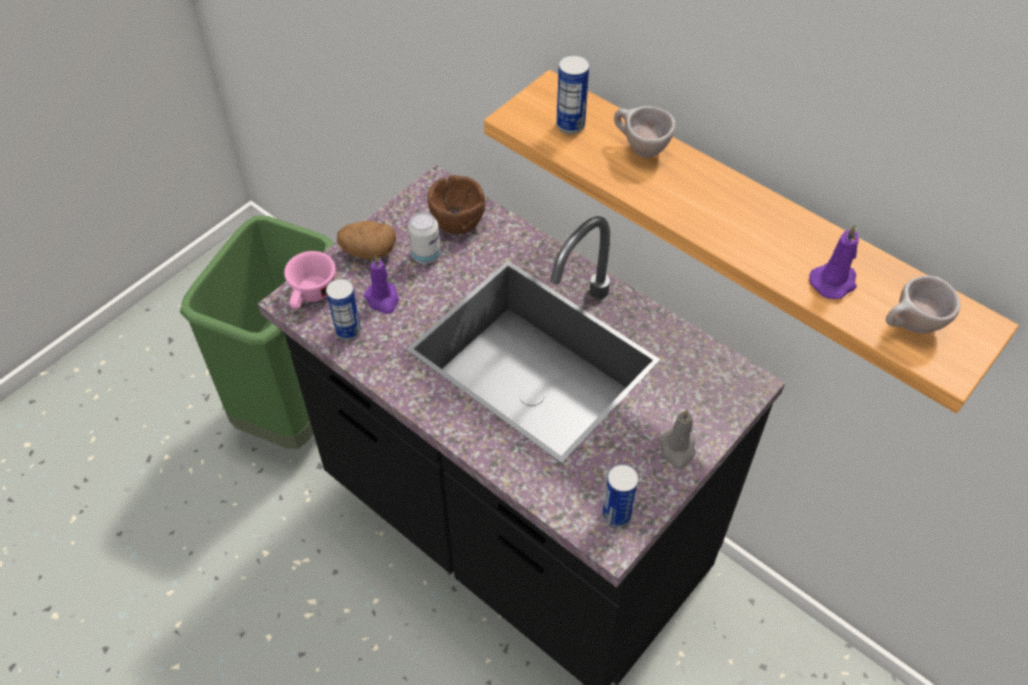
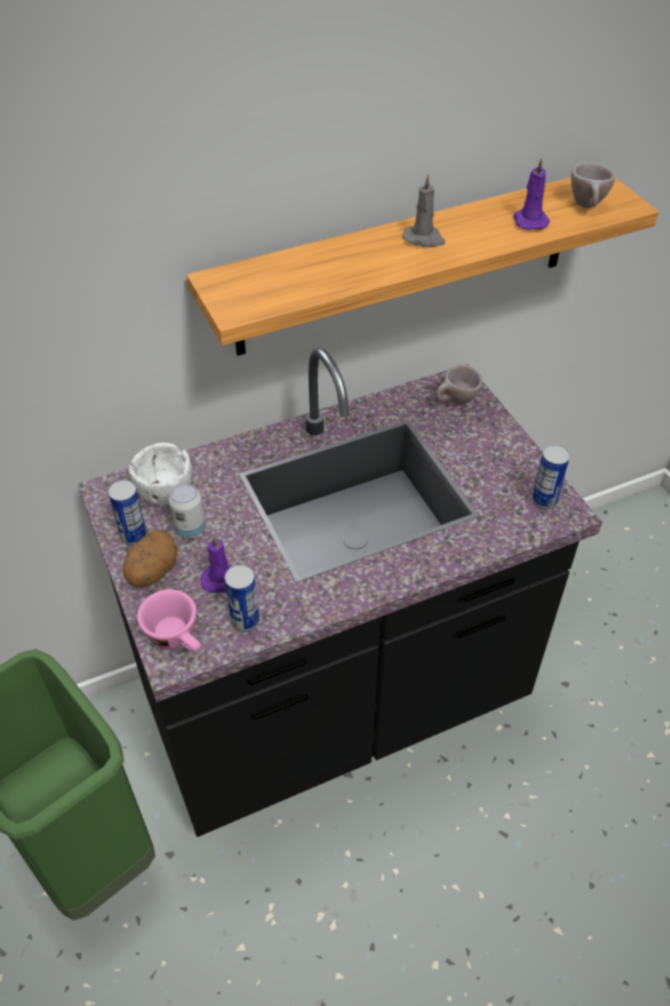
camera: 65 degrees left, 5 degrees down
brown bowl [428,175,485,234] -> white bowl [128,442,192,505]
can [556,55,589,134] -> can moved to [108,480,147,545]
beige cup [614,106,675,158] -> beige cup moved to [435,365,483,405]
grey candle [659,409,695,469] -> grey candle moved to [403,174,445,247]

